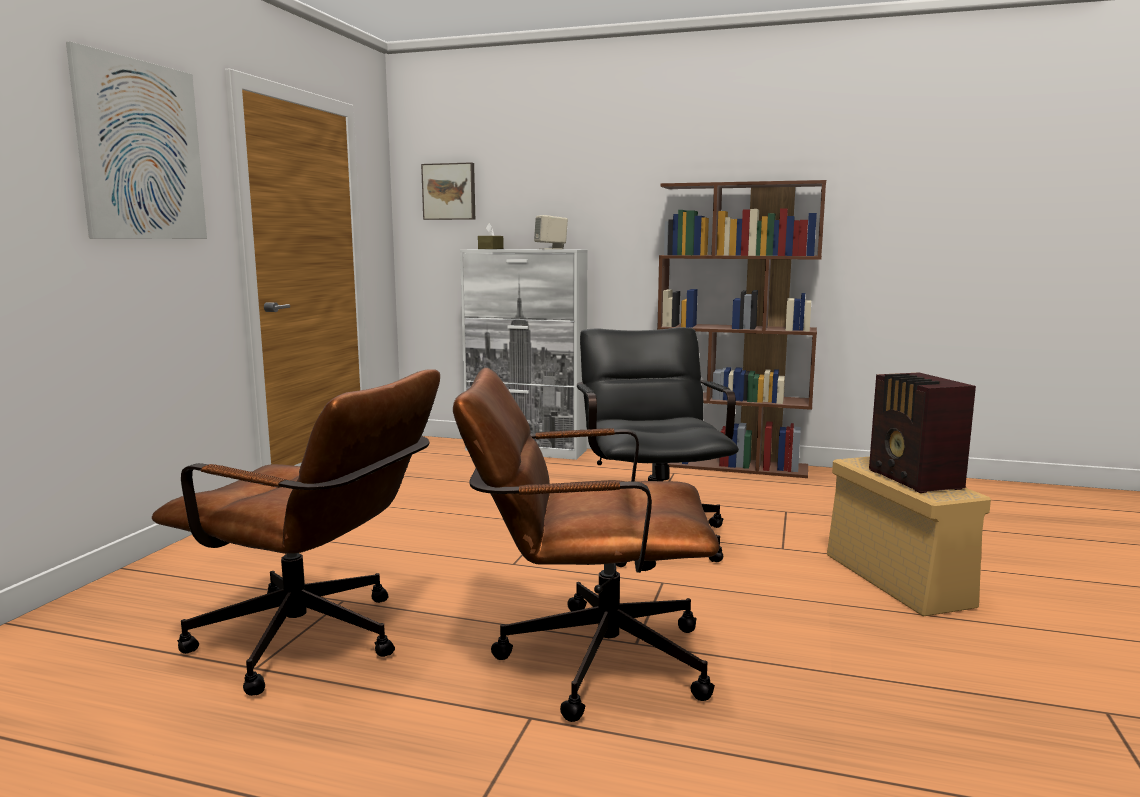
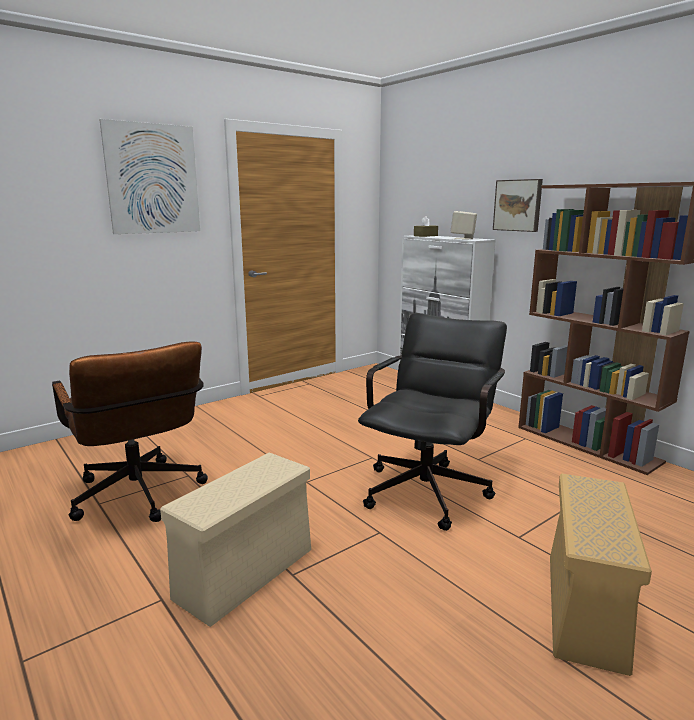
camera: 35 degrees right, 5 degrees up
picture [421,162,475,220] -> picture moved to [493,179,543,232]
brown office chair [453,368,719,722] -> beige storage box [160,452,311,627]
radio [869,373,976,493] -> none

